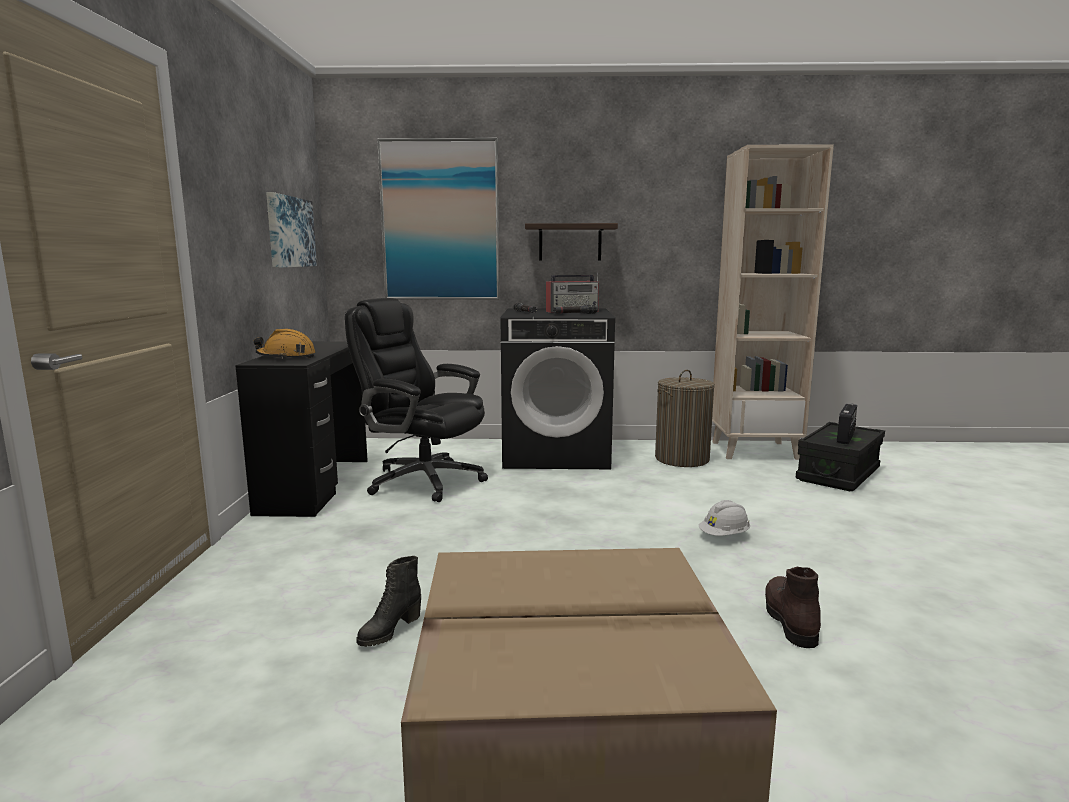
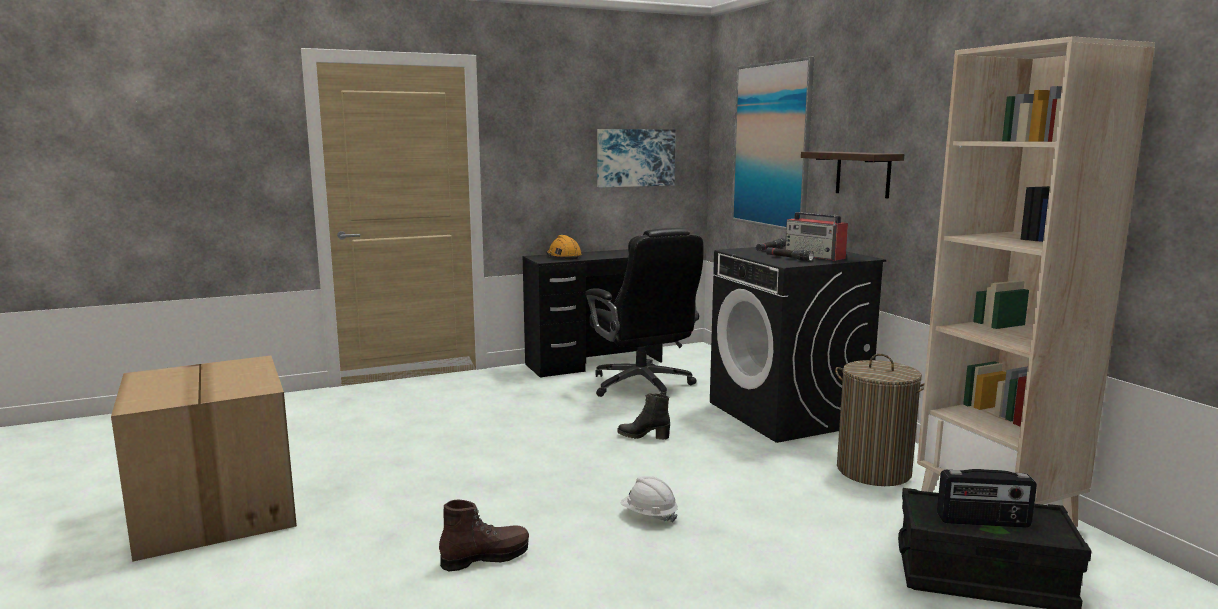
camera: 65 degrees right, 0 degrees up
black office chair [345,298,488,502] -> black office chair turned 150 degrees clockwise [585,228,703,397]
black boot [356,556,421,647] -> black boot moved to [617,393,670,440]

